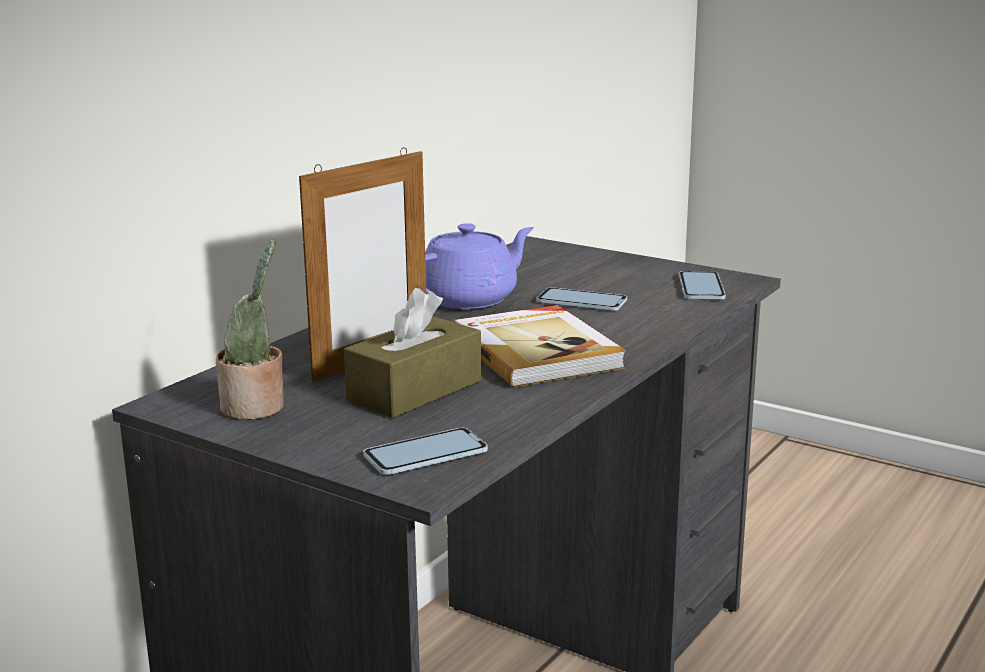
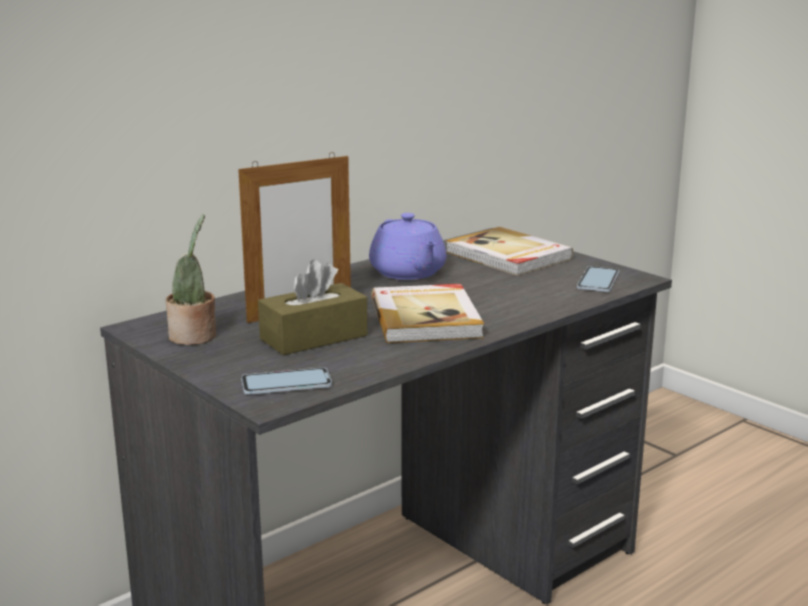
camera: 15 degrees right, 0 degrees up
purple teapot [425,223,534,309] -> purple teapot turned 90 degrees clockwise [369,213,446,280]
phone [536,287,627,311] -> none
none -> book [446,227,573,276]

